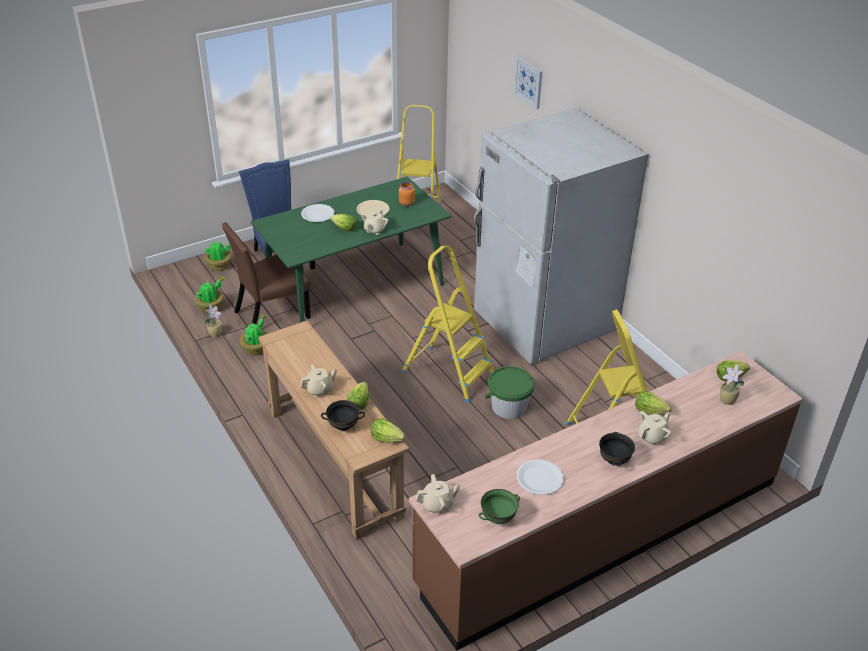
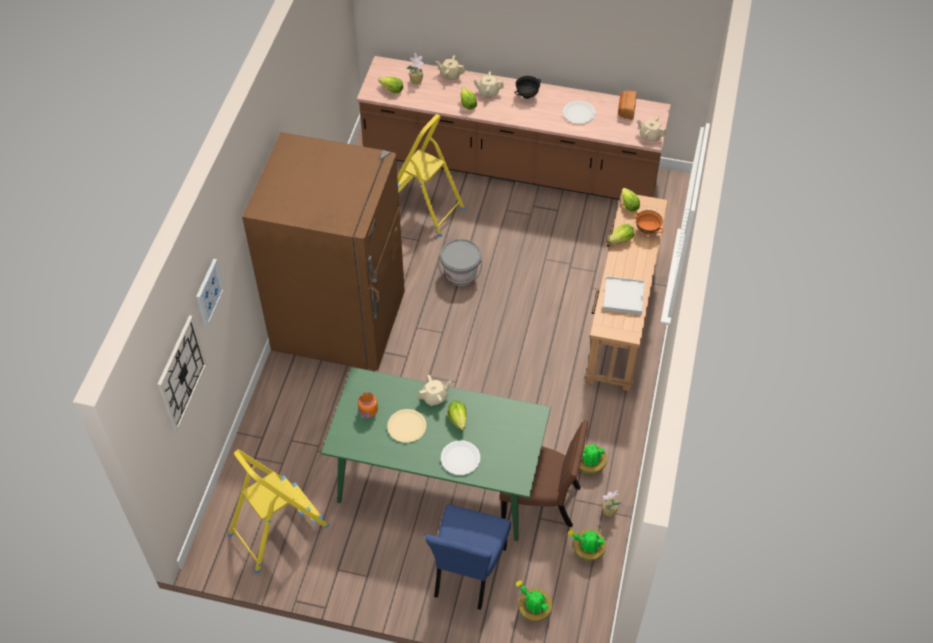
camera: 135 degrees left, 15 degrees up
beige teapot [300,364,337,397] -> beige teapot moved to [436,55,465,81]
black bowl [321,400,365,431] -> orange bowl [634,210,664,235]
yellow step ladder [401,246,494,403] -> none
white fridge [474,108,648,364] -> brown fridge [242,132,405,371]
green bowl [478,489,520,524] -> bread [618,91,637,119]
green bucket [485,366,534,419] -> grey bucket [438,239,482,286]
none -> wall clock [157,315,207,432]
none -> white tray [603,277,645,315]

